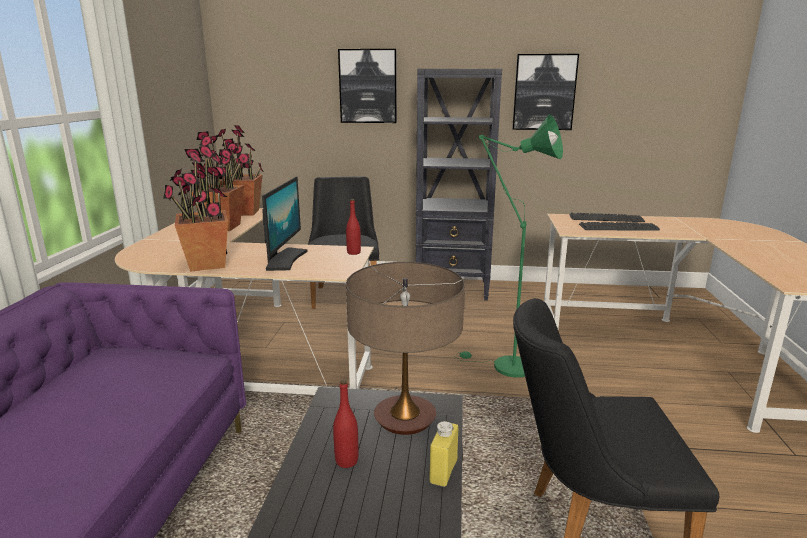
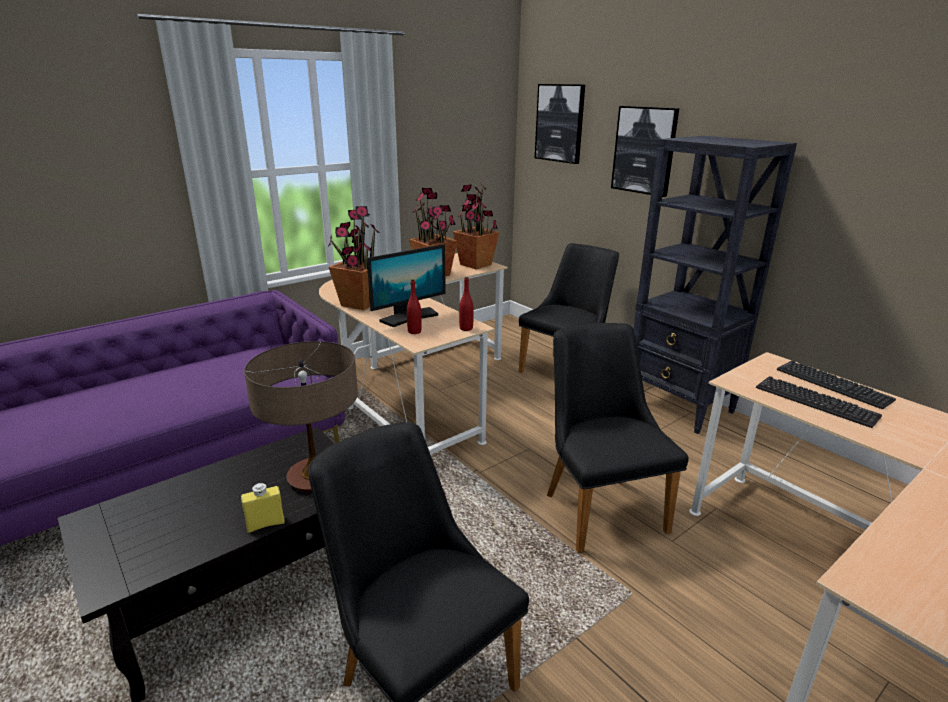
camera: 45 degrees right, 5 degrees up
red bottle [333,380,358,468] -> red bottle moved to [407,279,422,334]
green floor lamp [455,114,563,377] -> black chair [547,323,689,553]
picture [512,54,579,130] -> picture moved to [535,84,585,164]

